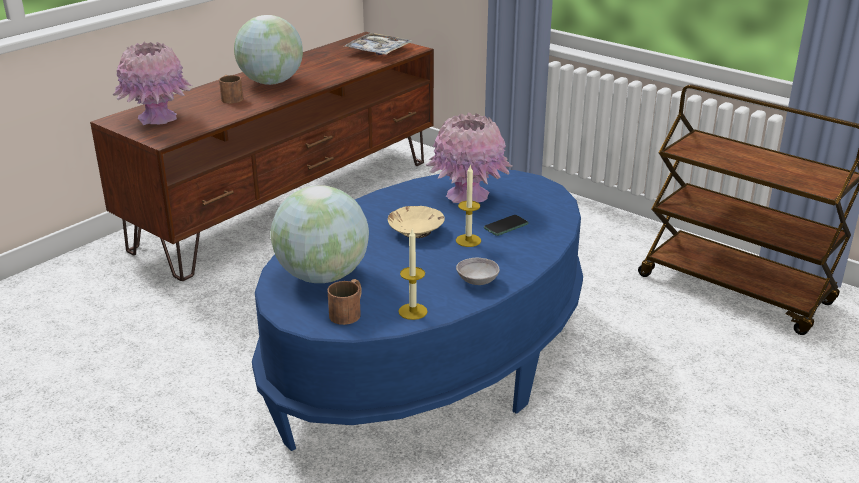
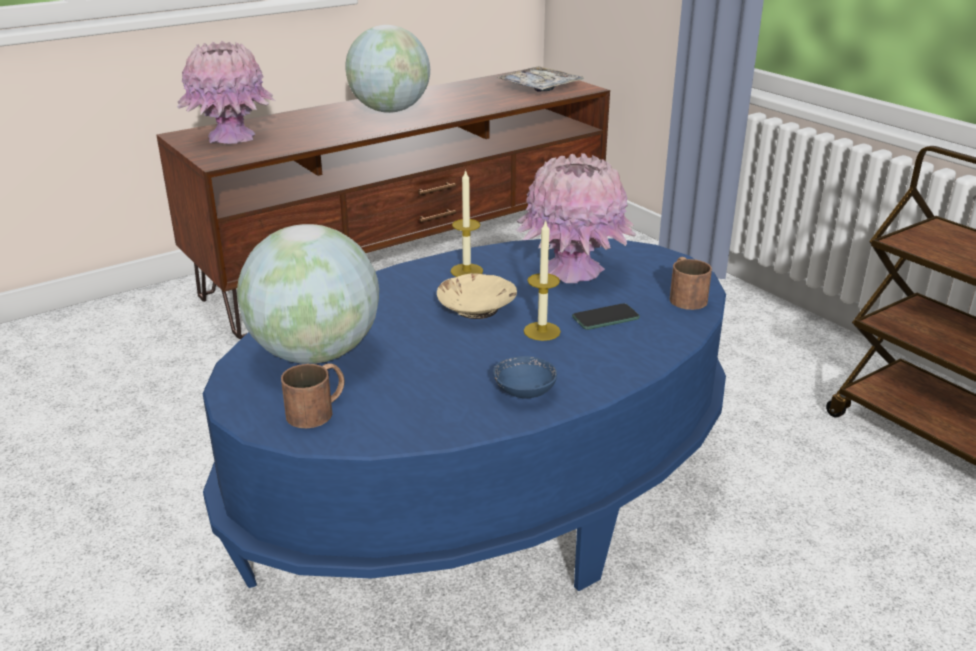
camera: 15 degrees right, 0 degrees up
brown mug [219,75,243,103] -> brown mug moved to [670,257,712,310]
candle [398,229,428,320] -> candle moved to [451,169,483,277]
grey bowl [456,258,500,285] -> blue bowl [493,356,557,398]

